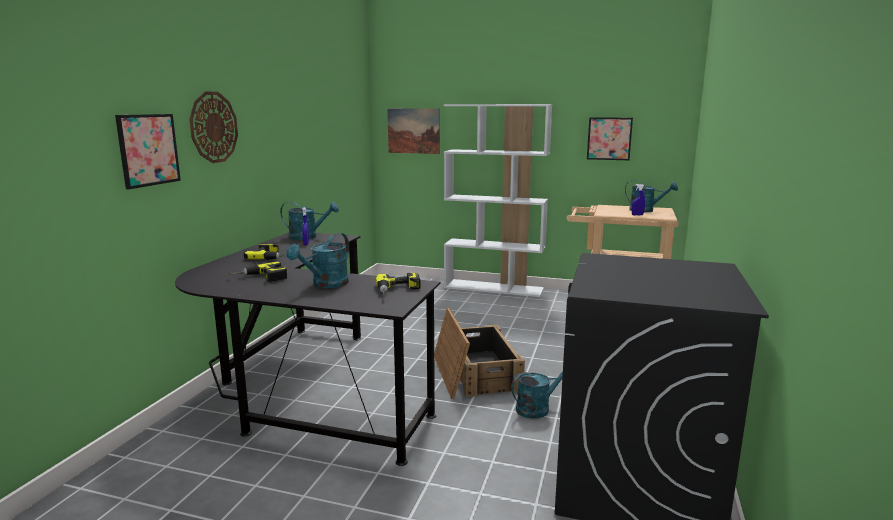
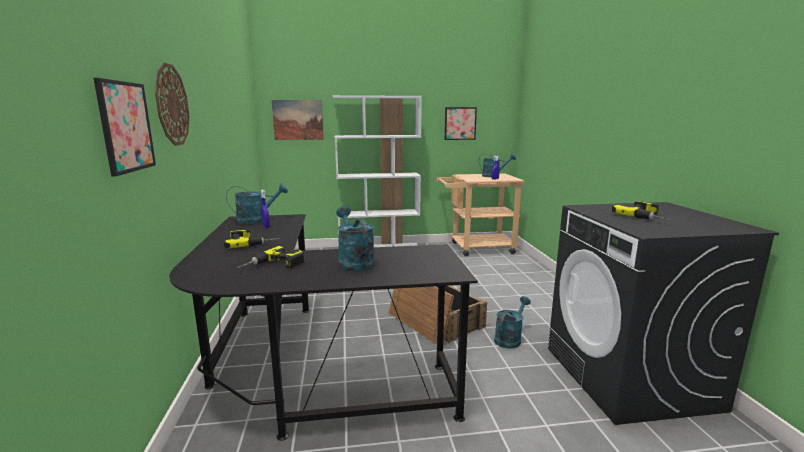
camera: 25 degrees left, 0 degrees up
turquoise watering can [286,233,349,288] -> turquoise watering can turned 150 degrees clockwise [336,206,375,272]
power drill [376,272,421,297] -> power drill moved to [612,201,674,221]

